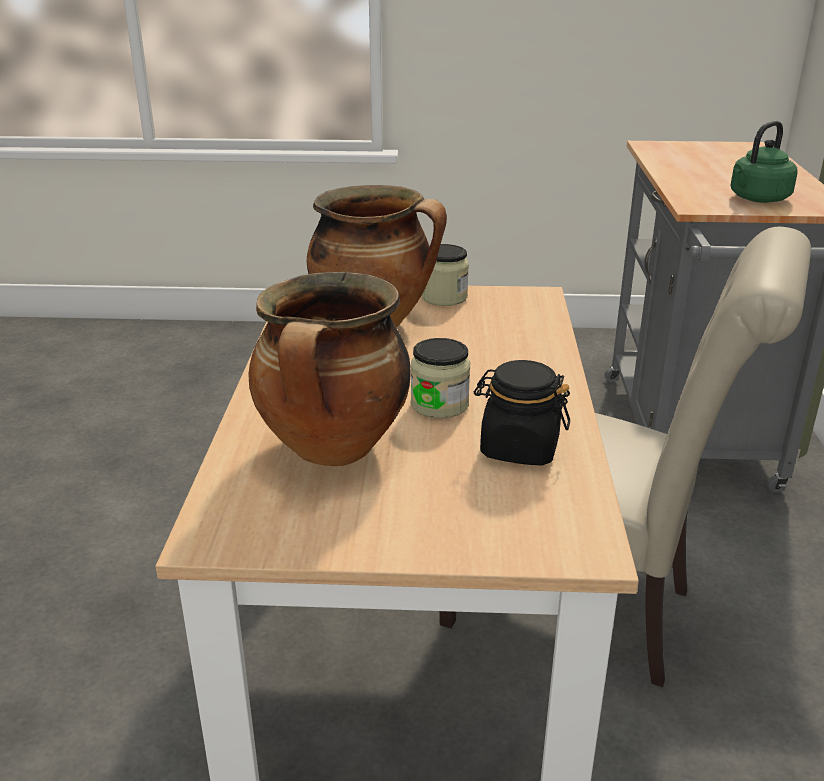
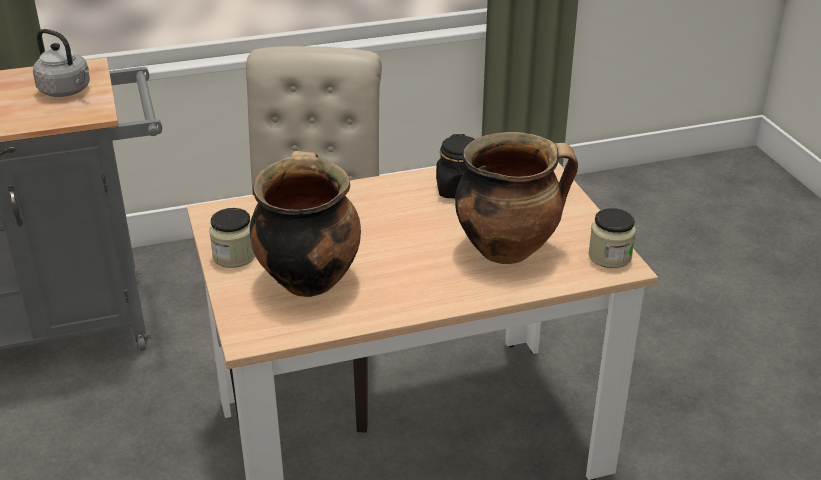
camera: 110 degrees left, 5 degrees up
jar [411,338,470,418] -> jar moved to [588,208,636,268]
green kettle [730,121,797,203] -> grey kettle [33,29,90,97]

